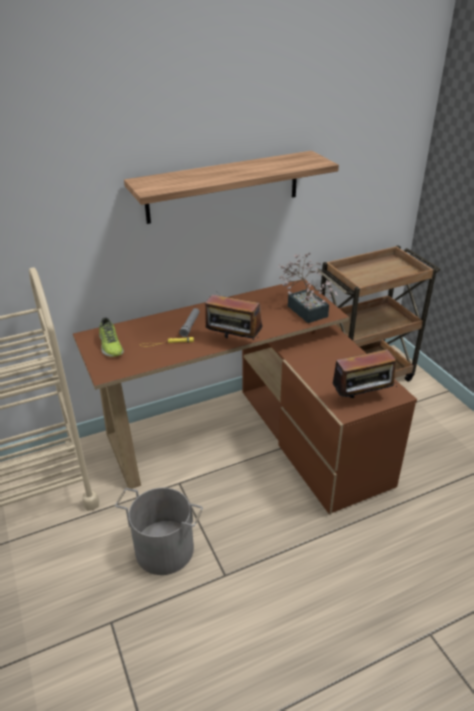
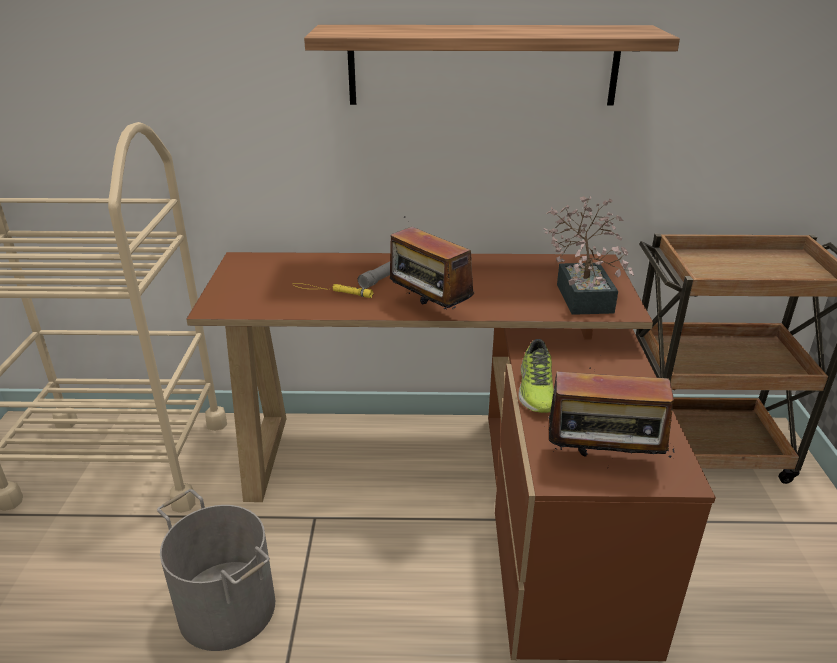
camera: 25 degrees right, 5 degrees down
shoe [99,317,124,357] -> shoe moved to [518,339,554,413]

